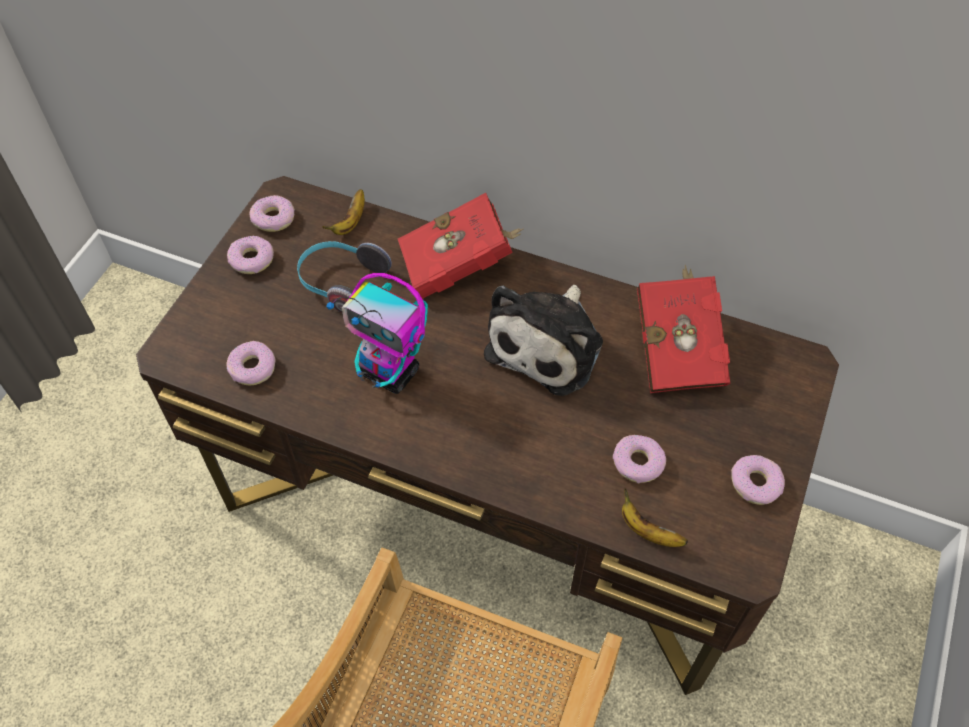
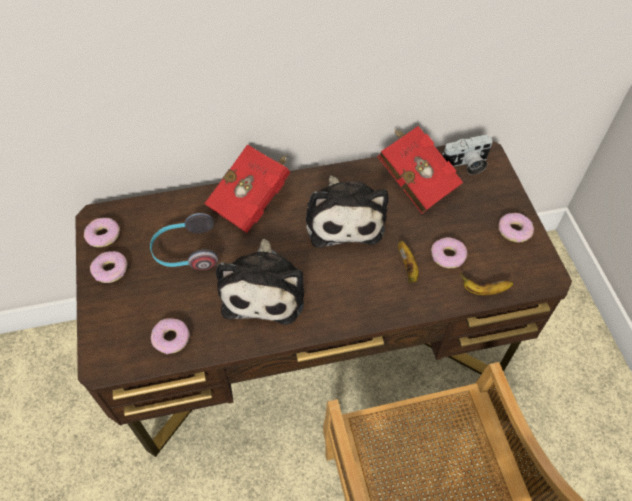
camera: 35 degrees left, 0 degrees up
banana [323,189,365,235] -> banana moved to [398,241,419,283]
toy robot [326,273,428,394] -> plush toy [216,239,304,325]
none -> camera [443,134,493,175]

